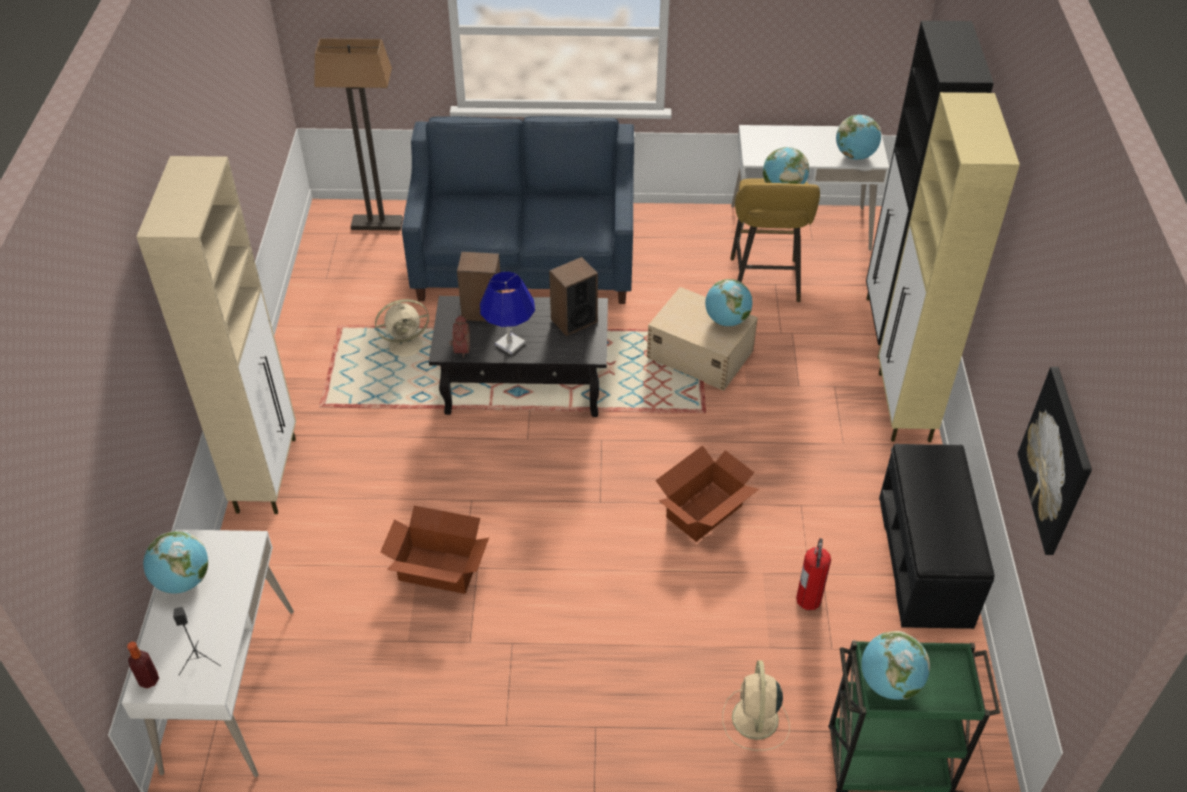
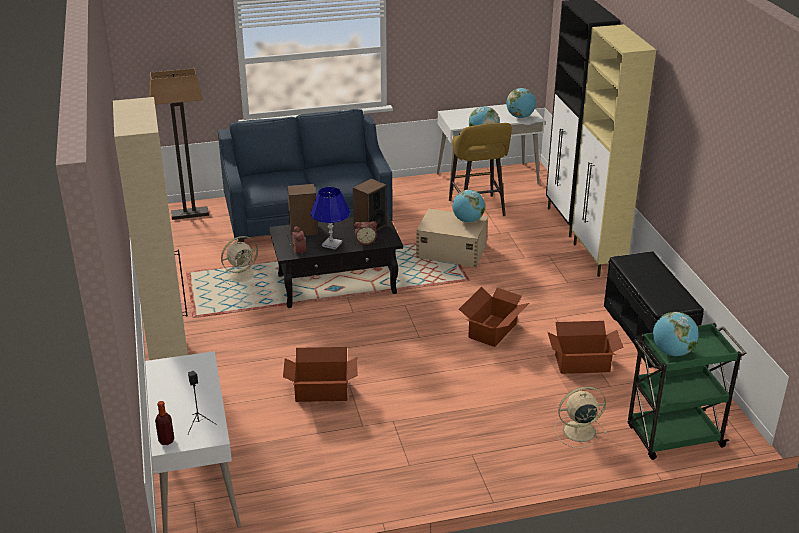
camera: 15 degrees left, 15 degrees down
globe [143,531,208,593] -> none
beige fan [723,660,790,751] -> beige fan turned 90 degrees clockwise [554,387,607,448]
fire extinguisher [796,538,831,610] -> cardboard box [548,321,624,374]
picture [1017,367,1092,555] -> none
none -> alarm clock [354,221,377,245]

